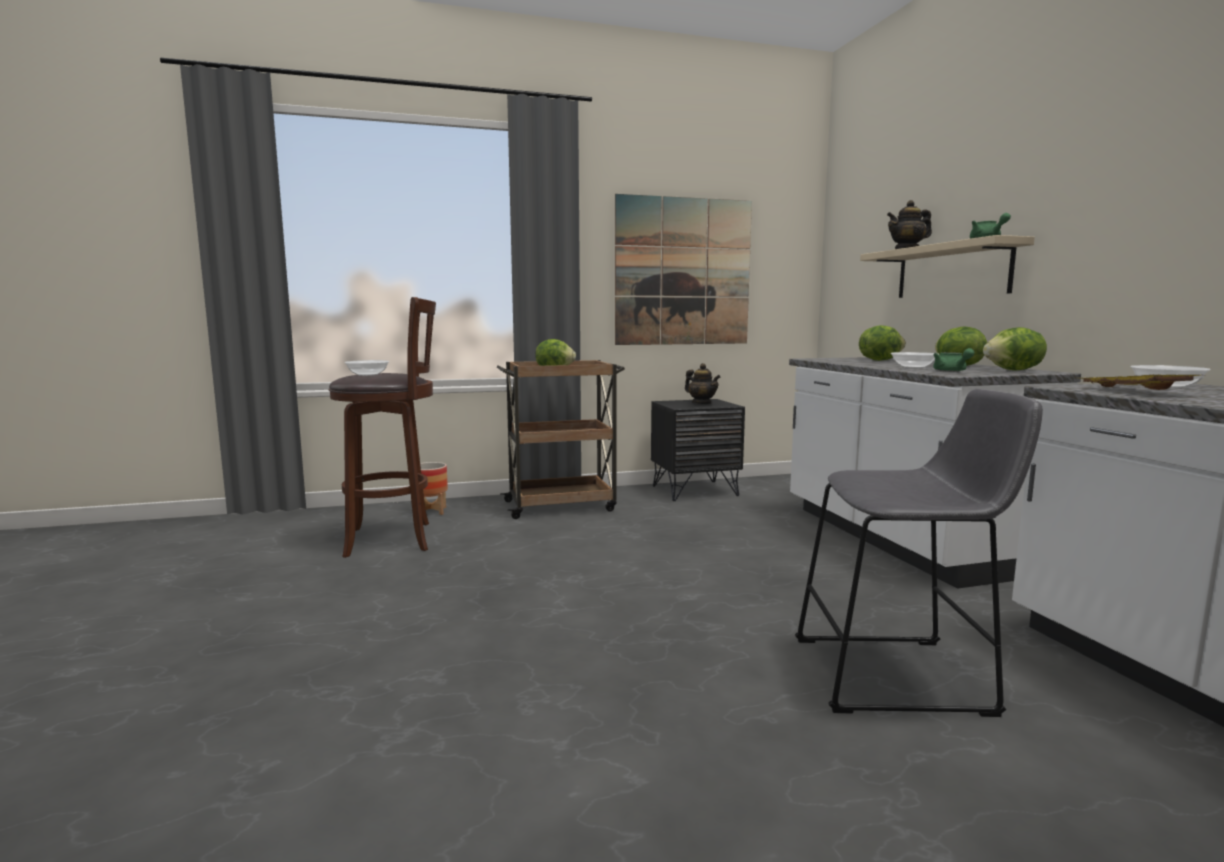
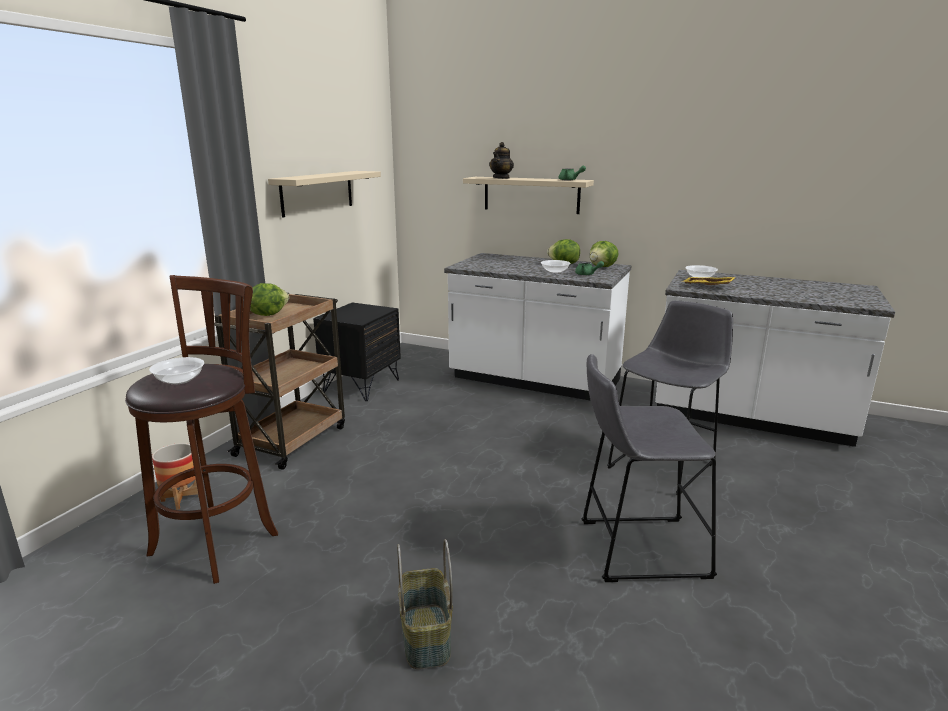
camera: 50 degrees left, 10 degrees up
picture [615,194,752,345] -> beige shelf [268,171,381,218]
teapot [685,363,721,404] -> none
lettuce [859,325,906,361] -> none
none -> basket [397,539,453,669]
none -> grey stool [582,354,717,582]

